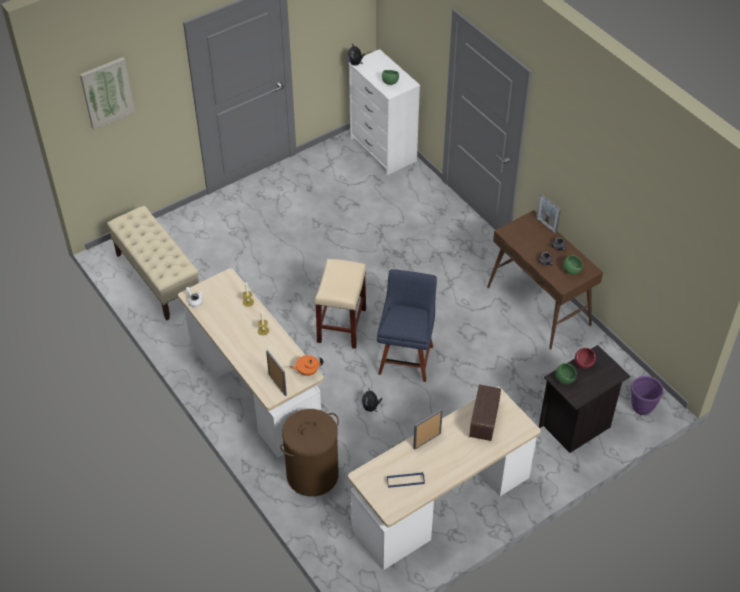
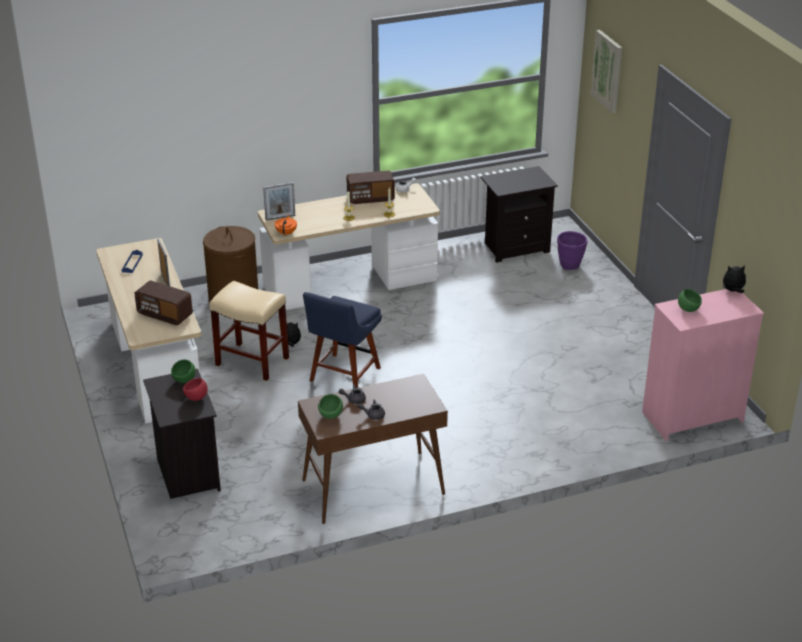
camera: 105 degrees right, 15 degrees down
beige bench [107,206,199,321] -> black nightstand [480,166,558,263]
beige stool [315,259,366,349] -> beige stool moved to [210,281,289,381]
white dresser [349,49,420,175] -> pink dresser [642,289,764,441]
blue chair [377,269,437,382] -> blue chair turned 90 degrees clockwise [303,292,382,388]
picture frame [536,193,561,234] -> none
purple planter [631,376,664,415] -> purple planter moved to [557,231,588,270]
none -> radio [346,171,395,204]

